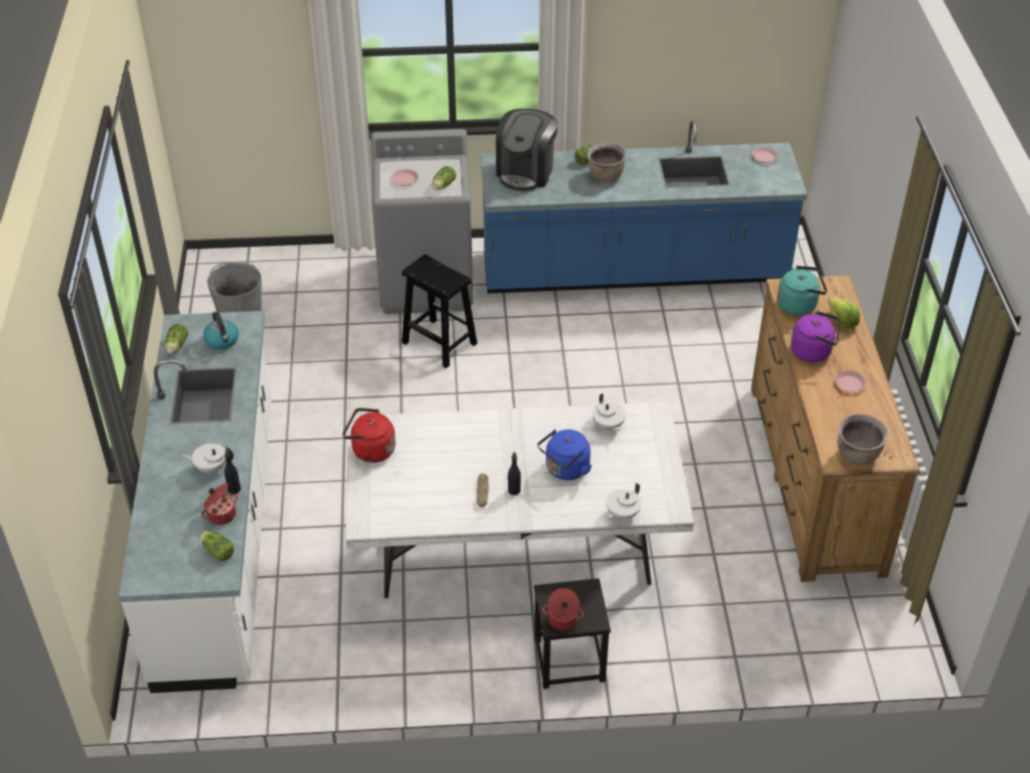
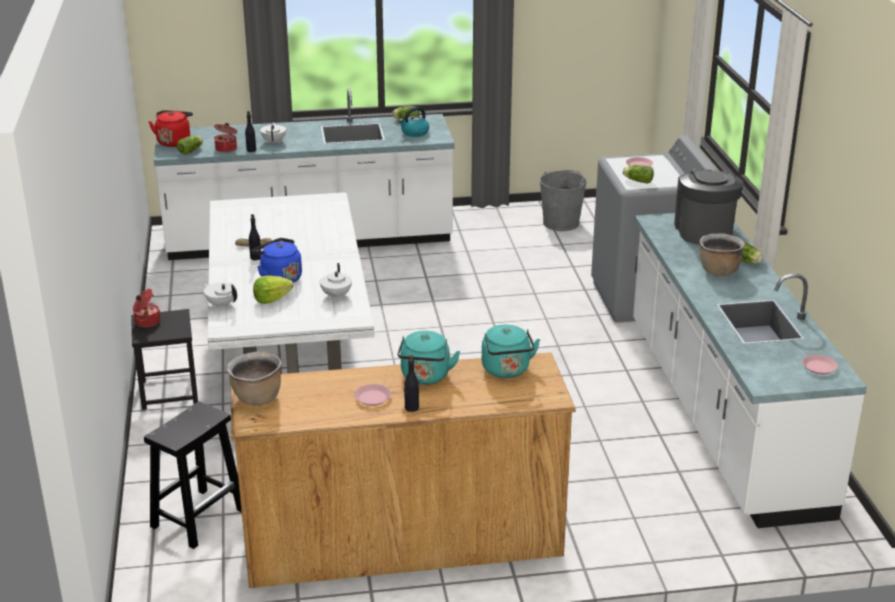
camera: 85 degrees right, 15 degrees down
red kettle [343,408,396,463] -> red kettle moved to [149,110,193,147]
black stool [402,254,477,368] -> black stool moved to [144,401,242,549]
blue counter [481,121,807,294] -> white counter [633,213,867,528]
coffee machine [496,109,558,192] -> coffee machine turned 75 degrees clockwise [674,170,744,245]
white teapot [593,394,626,432] -> white teapot turned 60 degrees counterclockwise [320,263,352,300]
purple kettle [791,311,841,362] -> turquoise kettle [398,331,460,385]
lettuce [828,297,860,329] -> lettuce moved to [253,275,293,304]
none -> black bottle [404,355,419,412]

